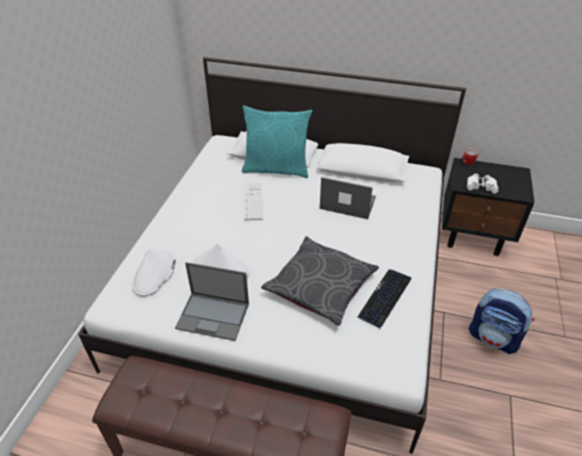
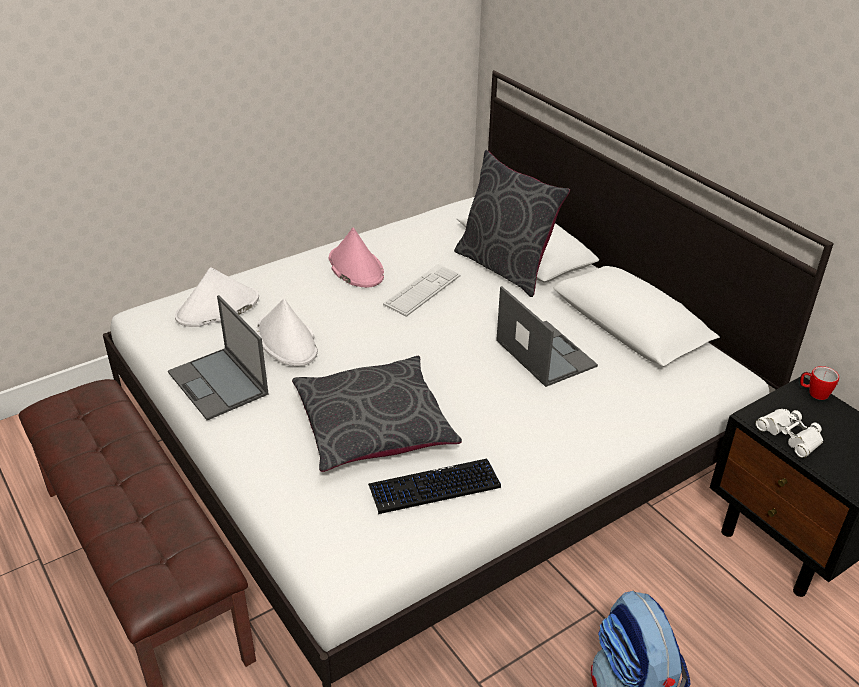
camera: 40 degrees right, 5 degrees down
turquoise pillow [242,105,312,178] -> grey pillow [454,150,570,297]
none -> pink hat [329,228,384,288]

